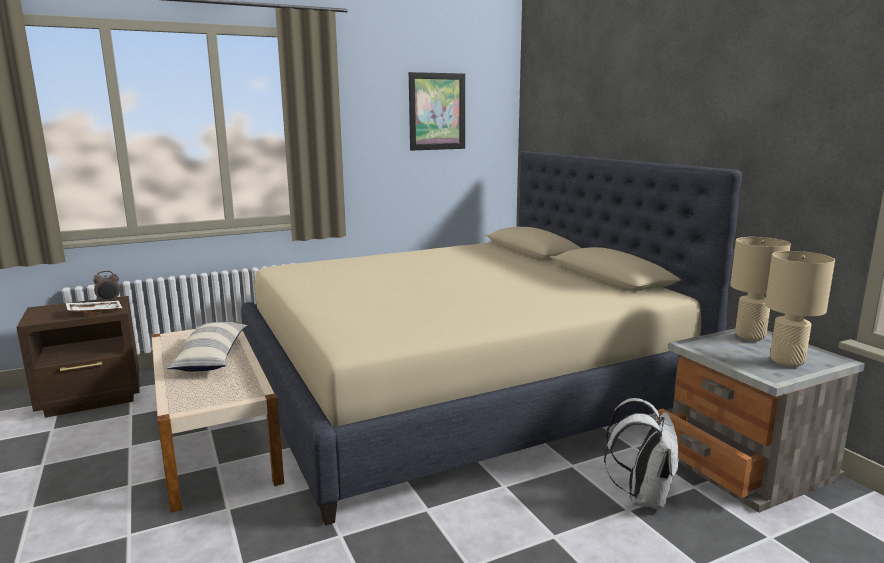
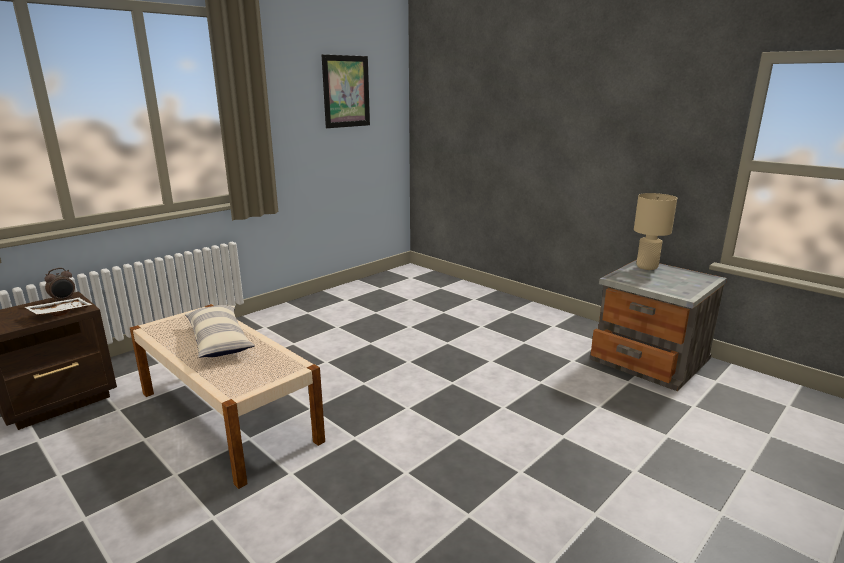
camera: 20 degrees left, 5 degrees up
beige bed [241,151,742,526] -> none
white backpack [604,398,679,511] -> none
beige table lamp [765,251,835,367] -> none

